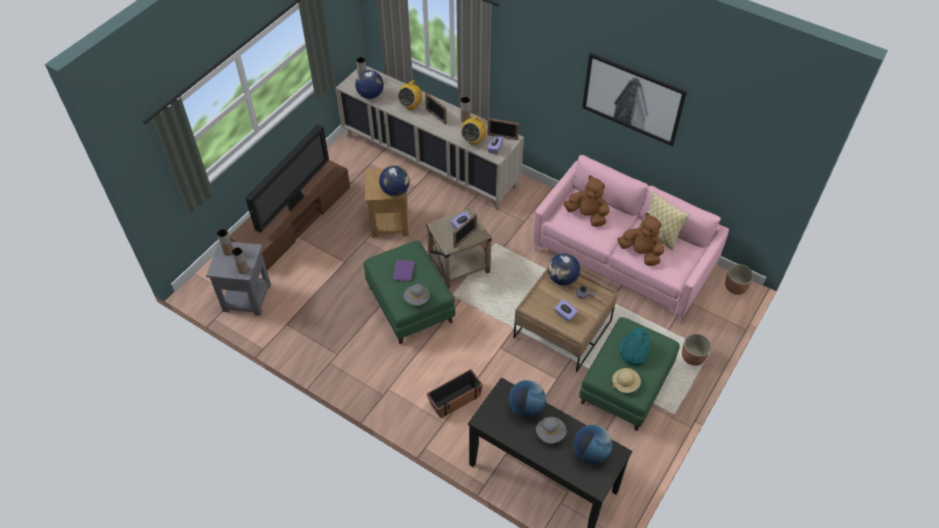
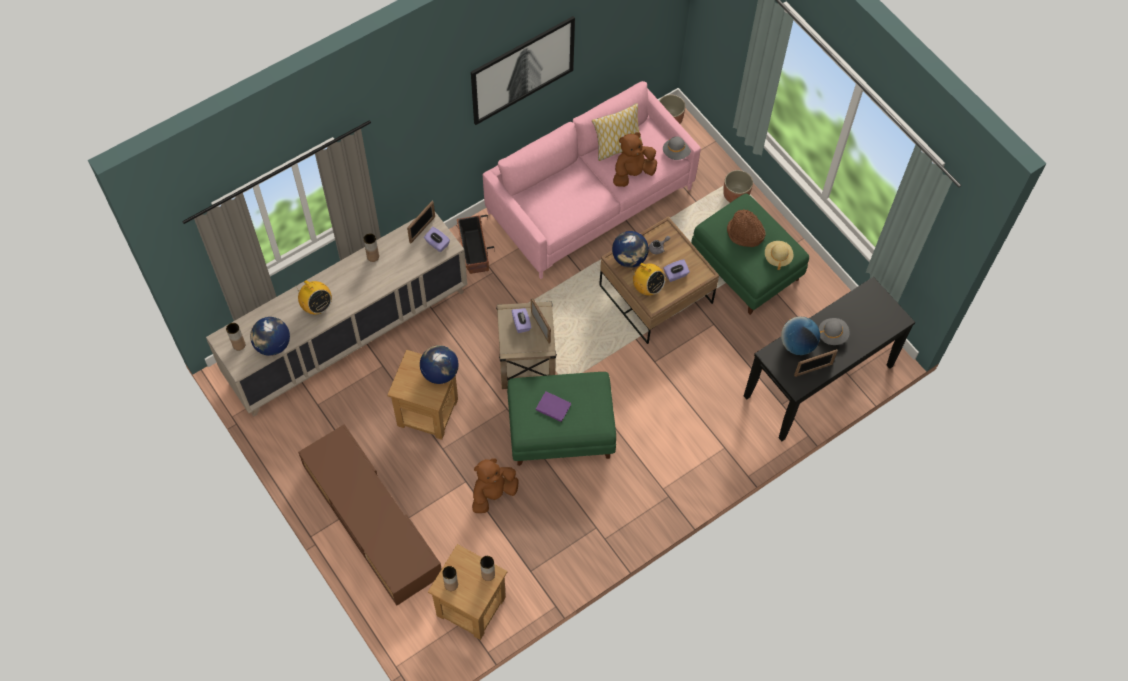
camera: 70 degrees left, 10 degrees up
grey side table [206,242,271,316] -> brown side table [428,544,507,640]
television [245,124,329,233] -> none
grey hat [404,284,430,306] -> grey hat moved to [663,136,691,160]
picture frame [425,92,447,125] -> picture frame moved to [794,349,838,377]
planter [426,369,483,419] -> planter moved to [457,215,494,274]
radio [461,115,486,145] -> radio moved to [631,263,665,295]
brown plush toy [564,175,609,227] -> brown plush toy moved to [472,458,519,513]
globe [573,424,612,464] -> none
turquoise hat [619,327,650,366] -> brown hat [727,209,766,247]

